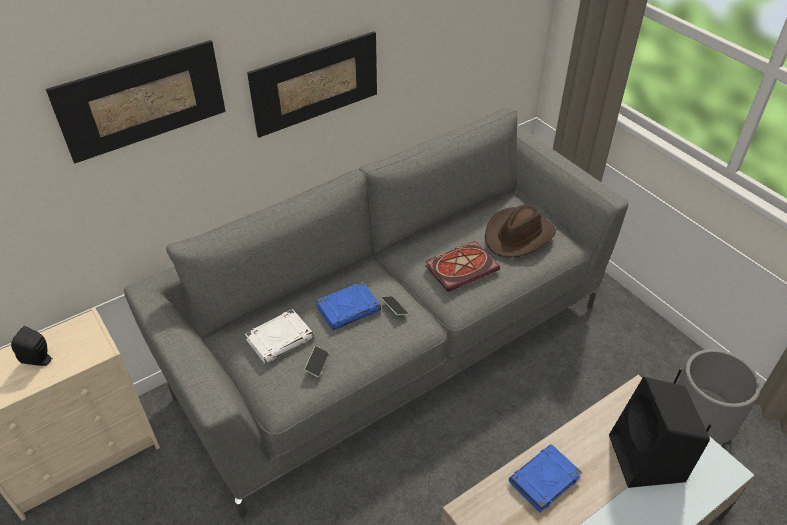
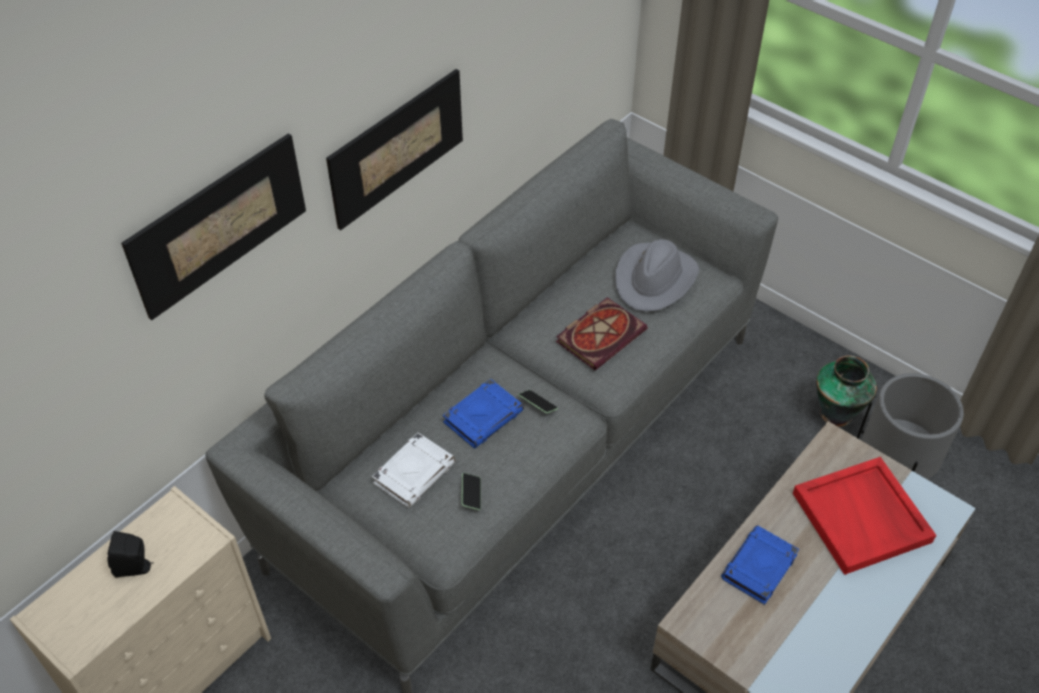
camera: 15 degrees left, 5 degrees up
brown hat [485,204,556,258] -> grey hat [615,239,699,312]
black speaker [609,377,710,488] -> red tray [793,457,936,575]
none -> vase [816,356,877,427]

